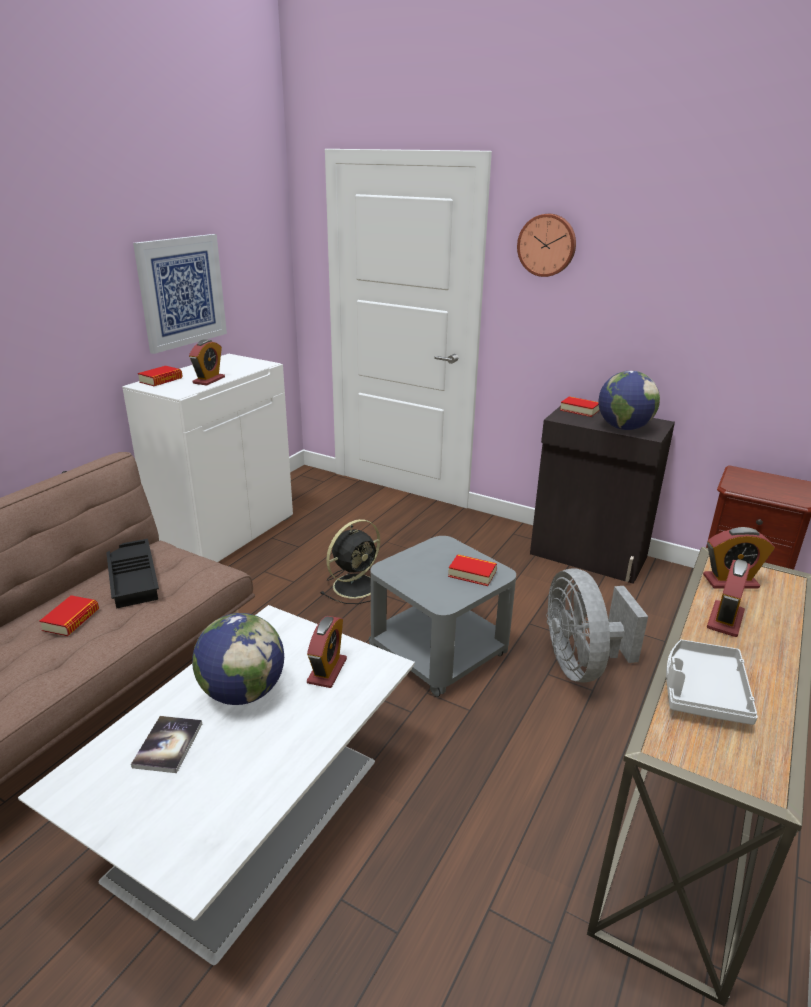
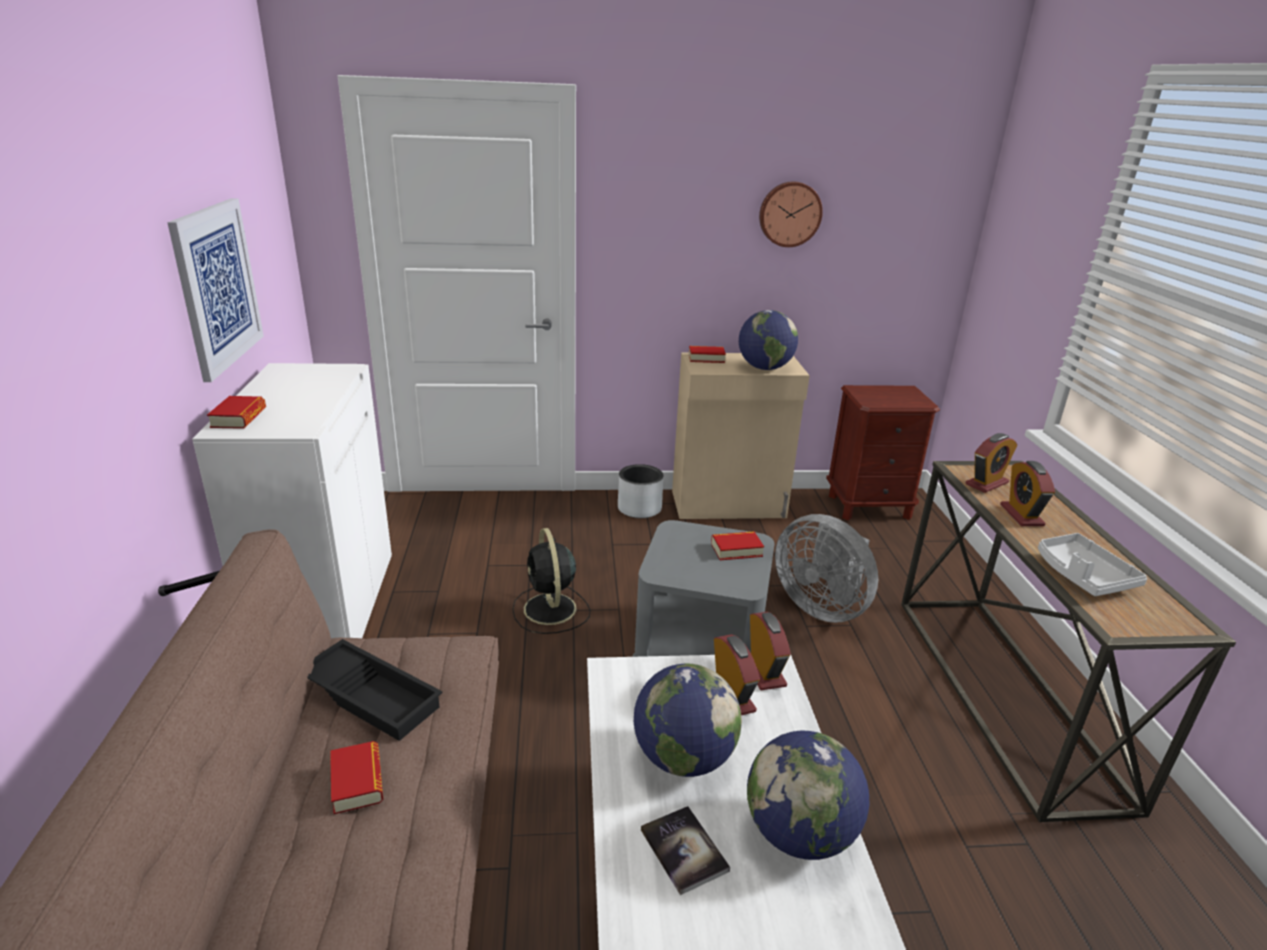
camera: 35 degrees left, 0 degrees up
alarm clock [189,339,225,385] -> alarm clock moved to [750,612,791,690]
black fan [320,519,380,604] -> black fan turned 150 degrees clockwise [512,528,590,634]
wall clock [517,214,576,277] -> wall clock moved to [759,181,823,247]
black cabinet [530,406,675,584] -> beige cabinet [672,352,810,519]
none -> grey planter [618,464,663,518]
none -> globe [747,731,869,860]

